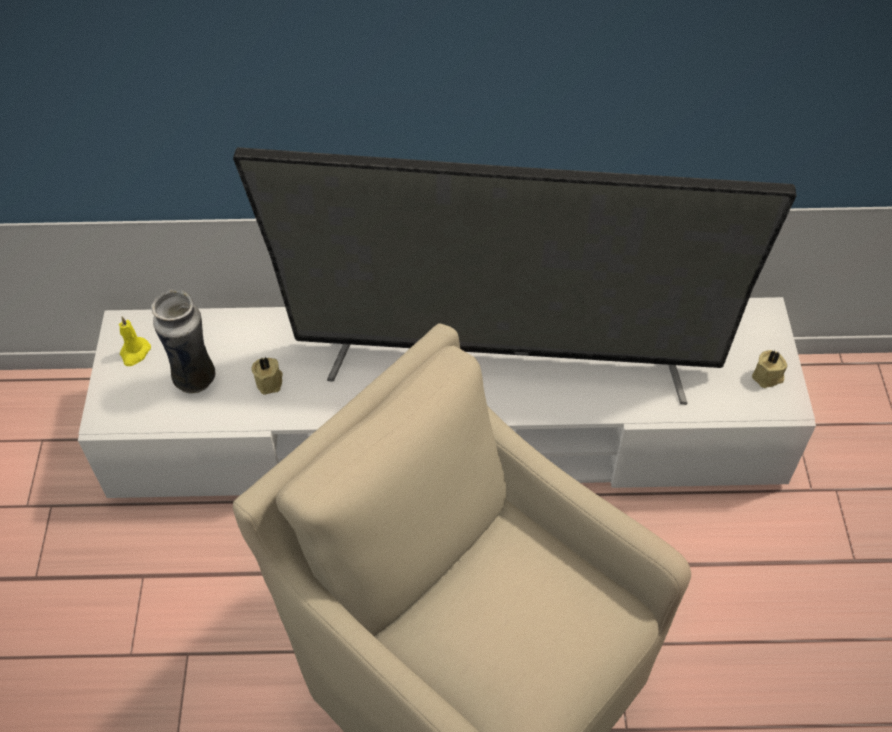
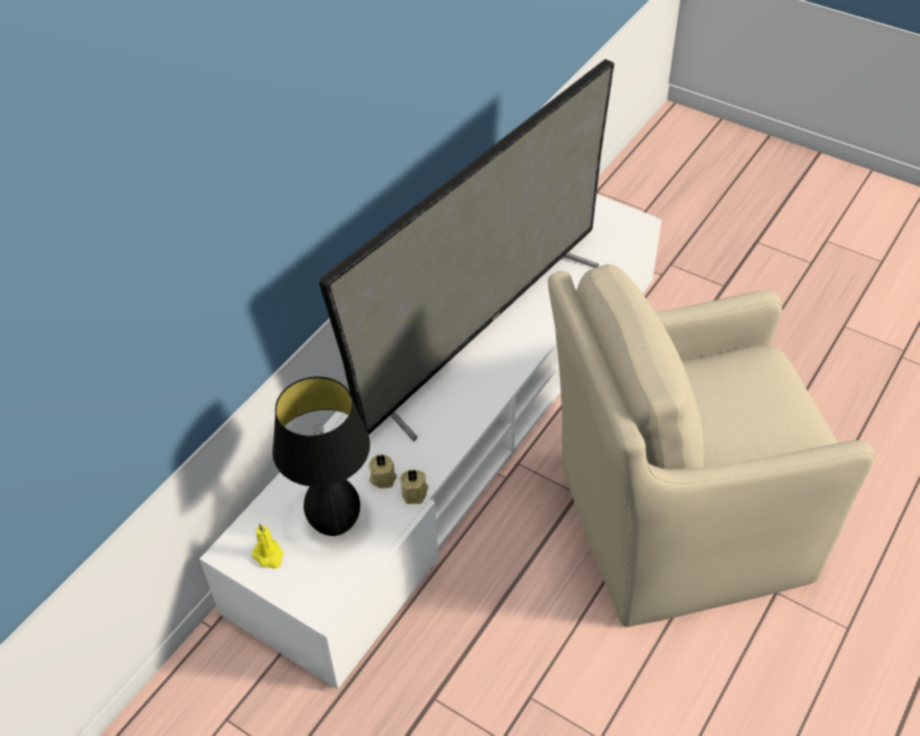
camera: 55 degrees left, 5 degrees down
vase [151,289,215,394] -> black table lamp [272,376,370,536]
beige candle [752,350,787,388] -> beige candle moved to [400,470,428,504]

